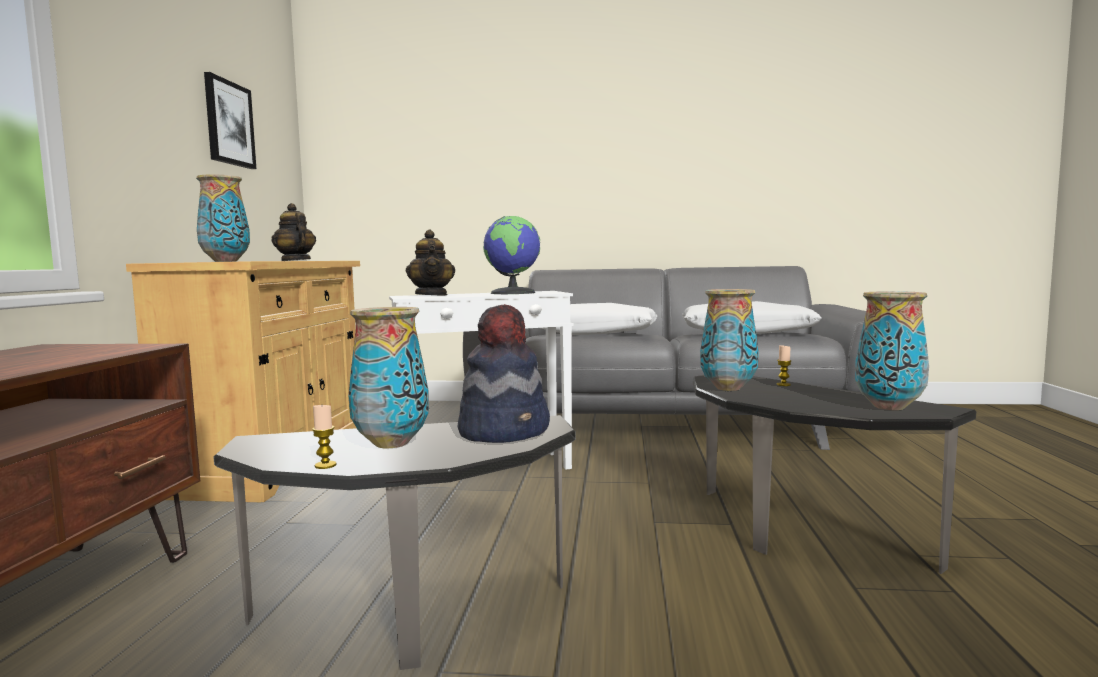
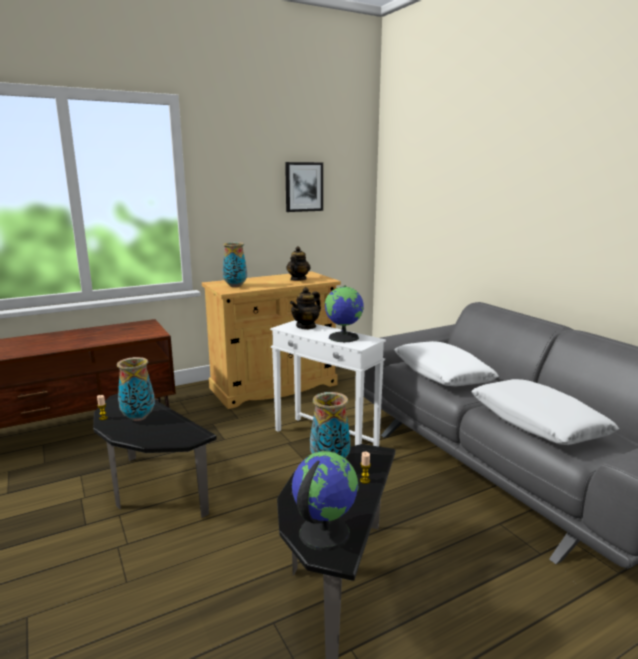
camera: 55 degrees right, 10 degrees up
hat [458,304,550,443] -> none
vase [855,291,929,410] -> globe [292,451,358,551]

